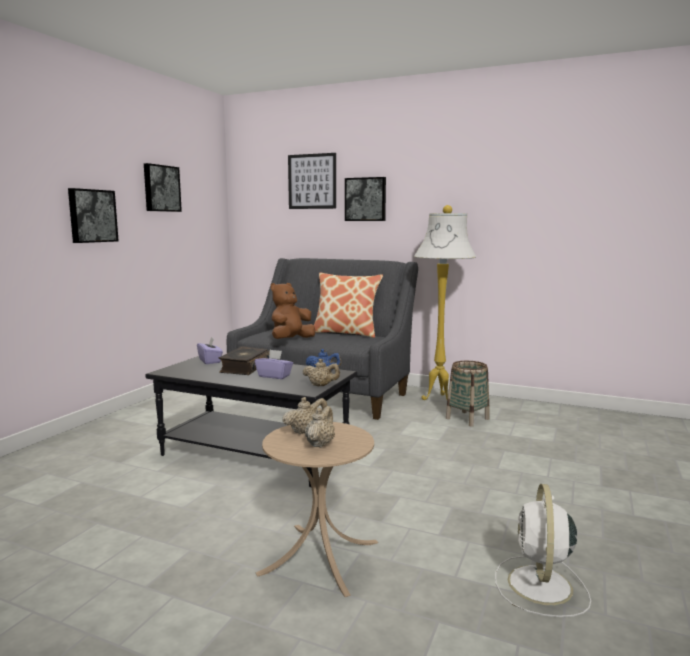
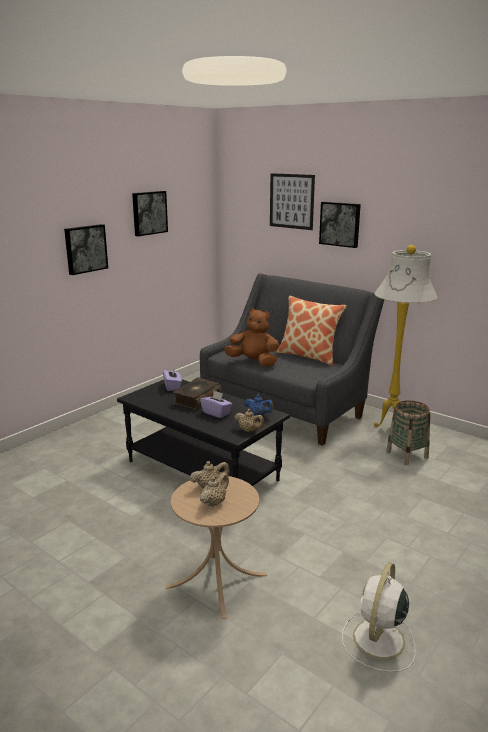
camera: 15 degrees right, 10 degrees up
brown plush toy [271,283,316,339] -> brown plush toy turned 60 degrees clockwise [224,308,279,367]

